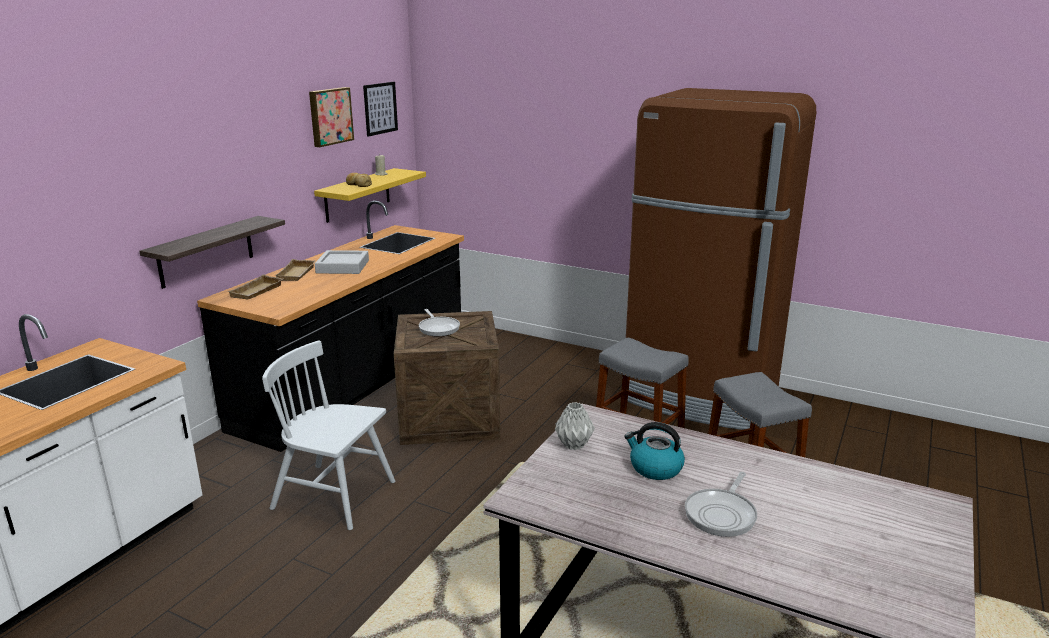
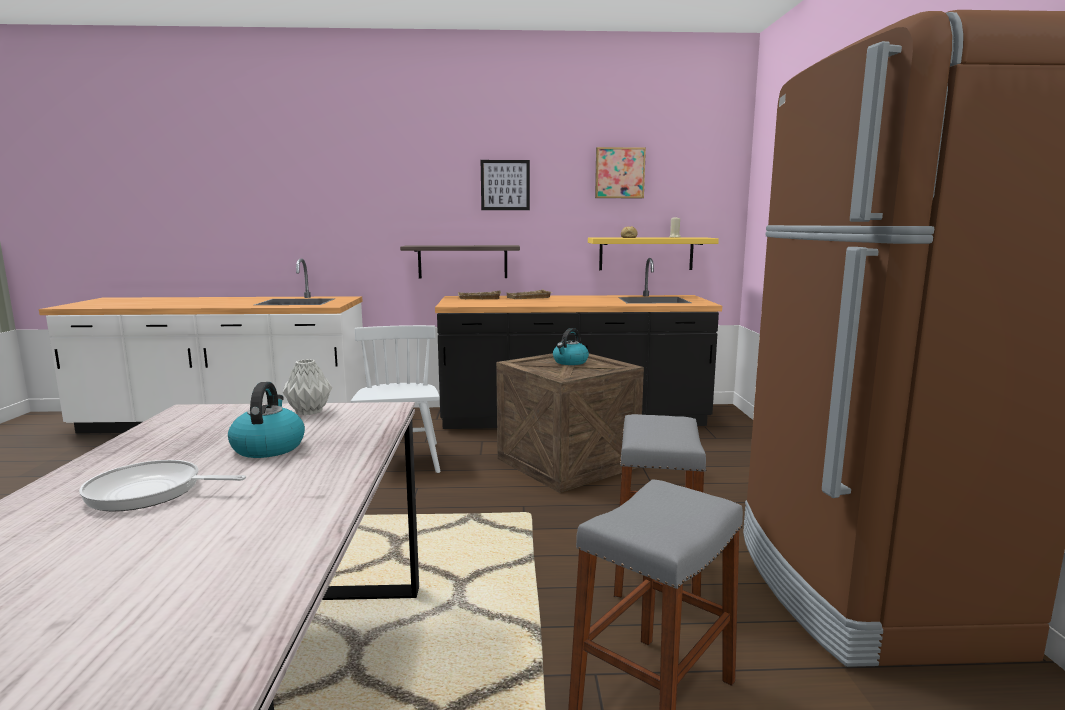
camera: 60 degrees right, 10 degrees down
grey tray [315,250,369,274] -> none
picture [363,82,398,137] -> picture moved to [481,160,530,210]
frying pan [419,309,460,336] -> kettle [553,328,589,365]

